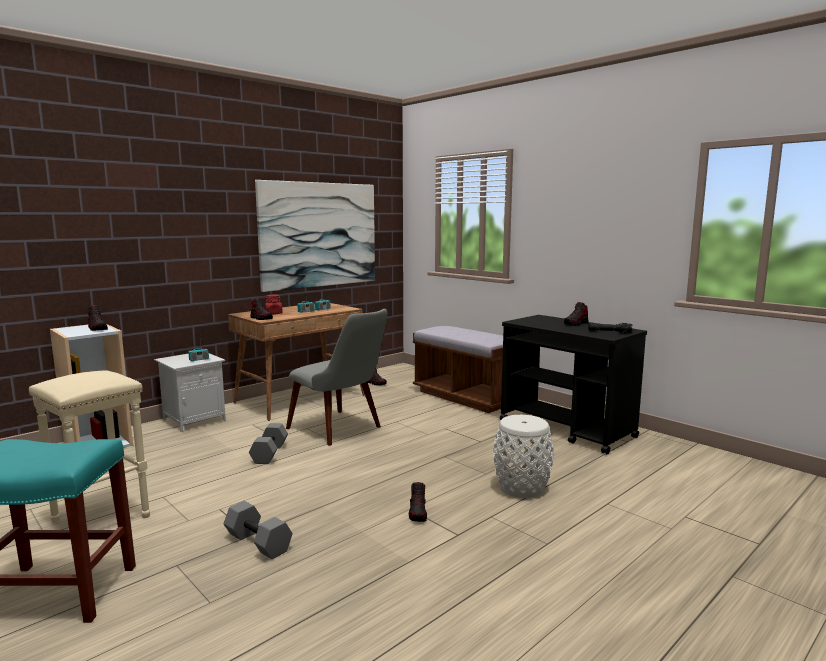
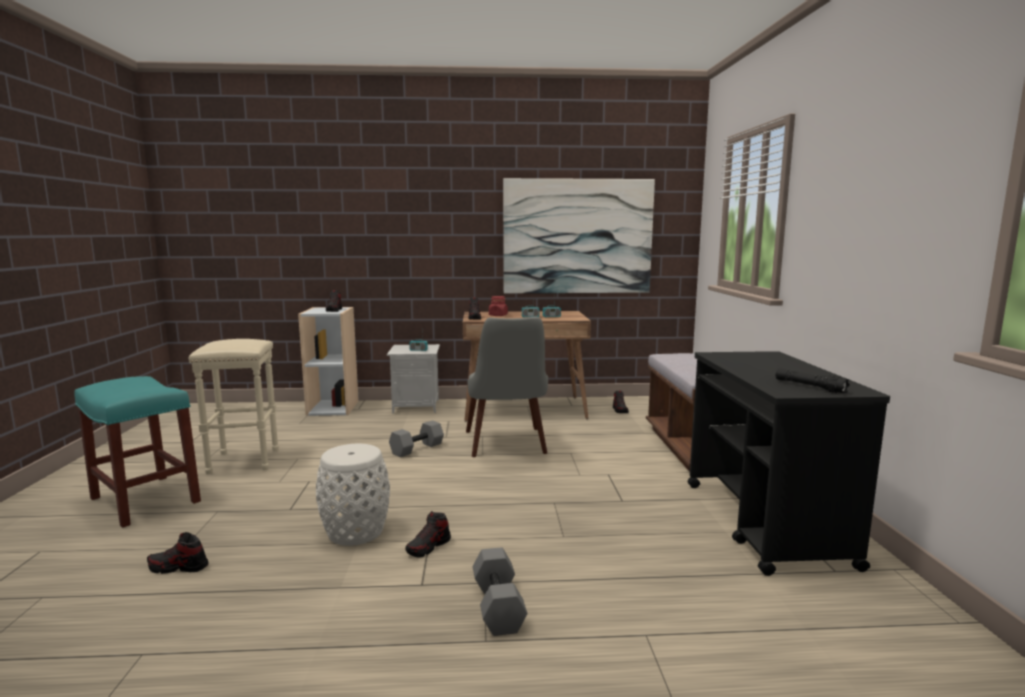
camera: 40 degrees right, 0 degrees up
grey dumbbell [224,501,293,559] -> grey dumbbell moved to [473,547,527,636]
white stool [493,415,554,498] -> white stool moved to [316,444,390,546]
shoe [564,302,588,326] -> shoe moved to [147,532,208,574]

